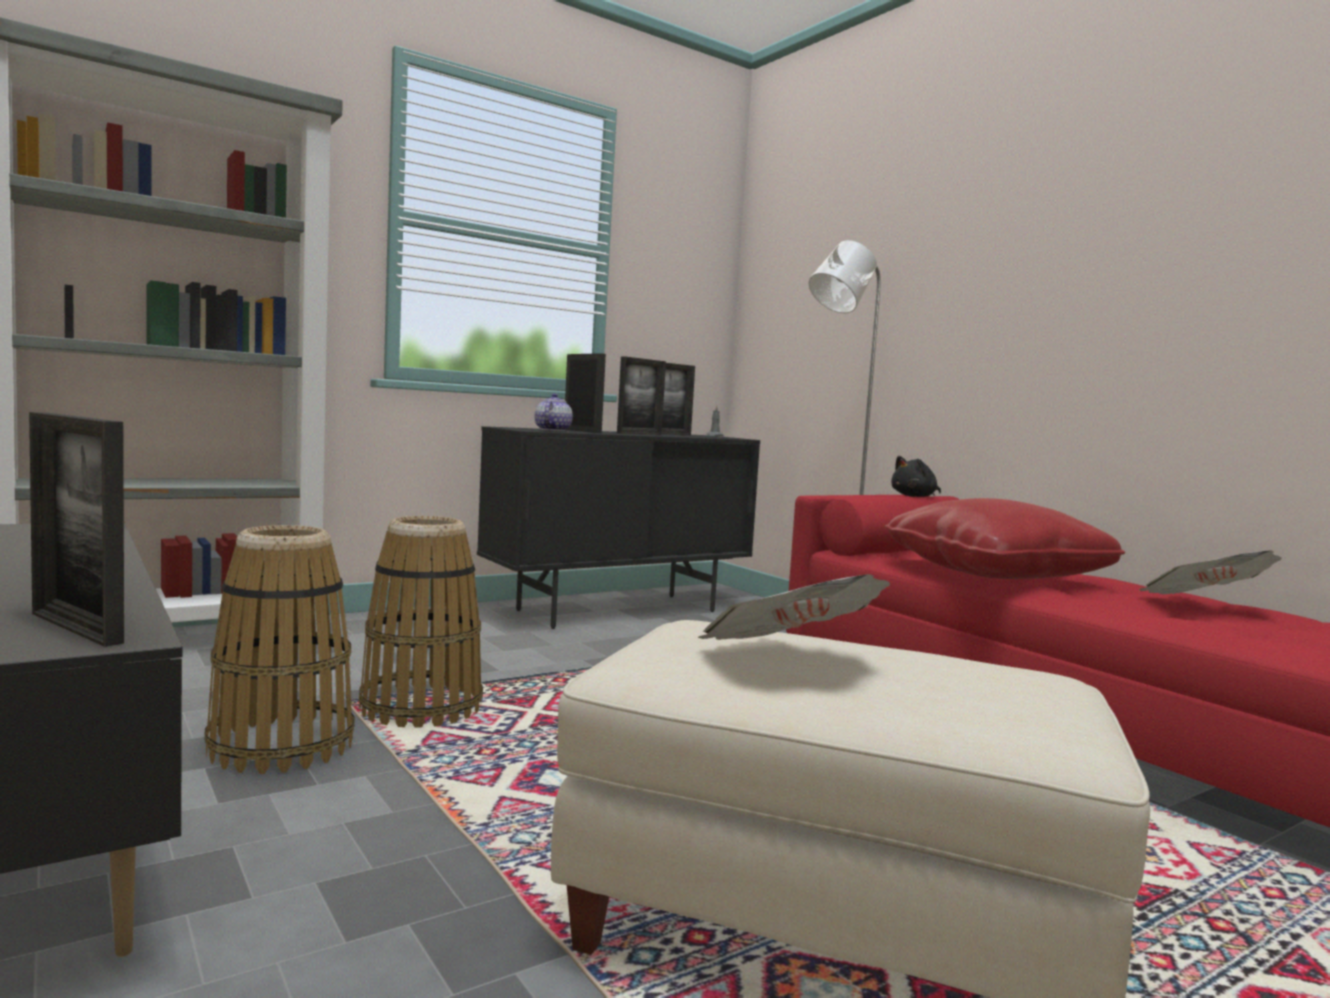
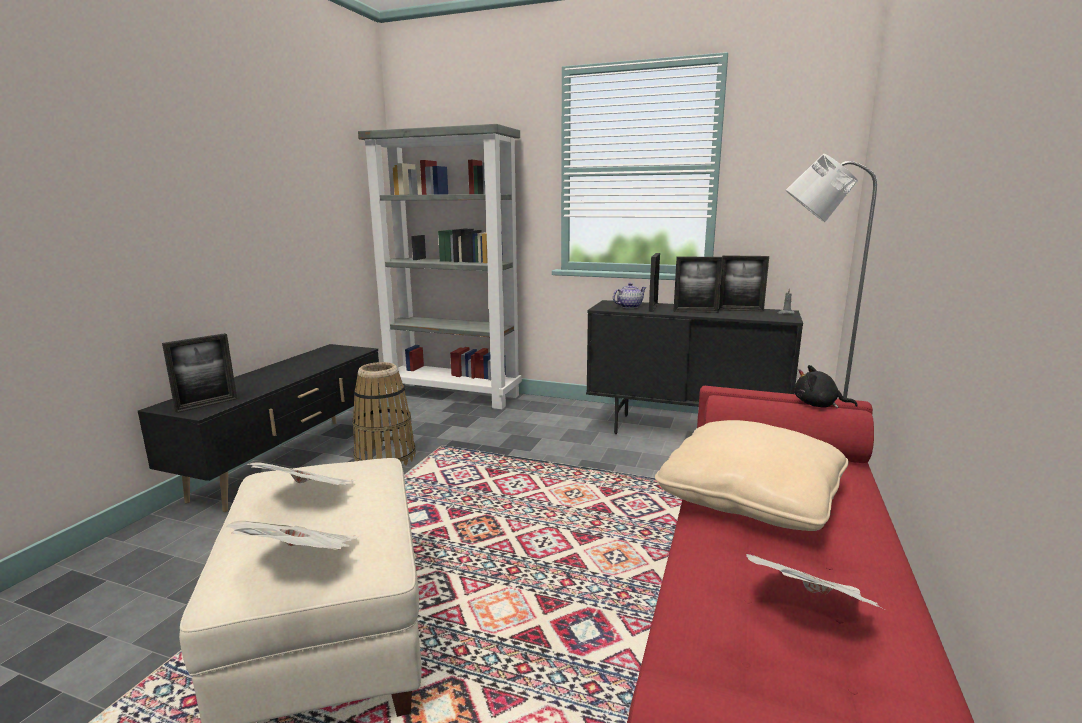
camera: 55 degrees right, 10 degrees up
picture frame [29,412,124,647] -> picture frame turned 135 degrees counterclockwise [162,333,237,413]
basket [359,516,483,728] -> none
red pillow [885,498,1125,579] -> beige pillow [655,420,849,531]
none -> newspaper [226,521,358,550]

